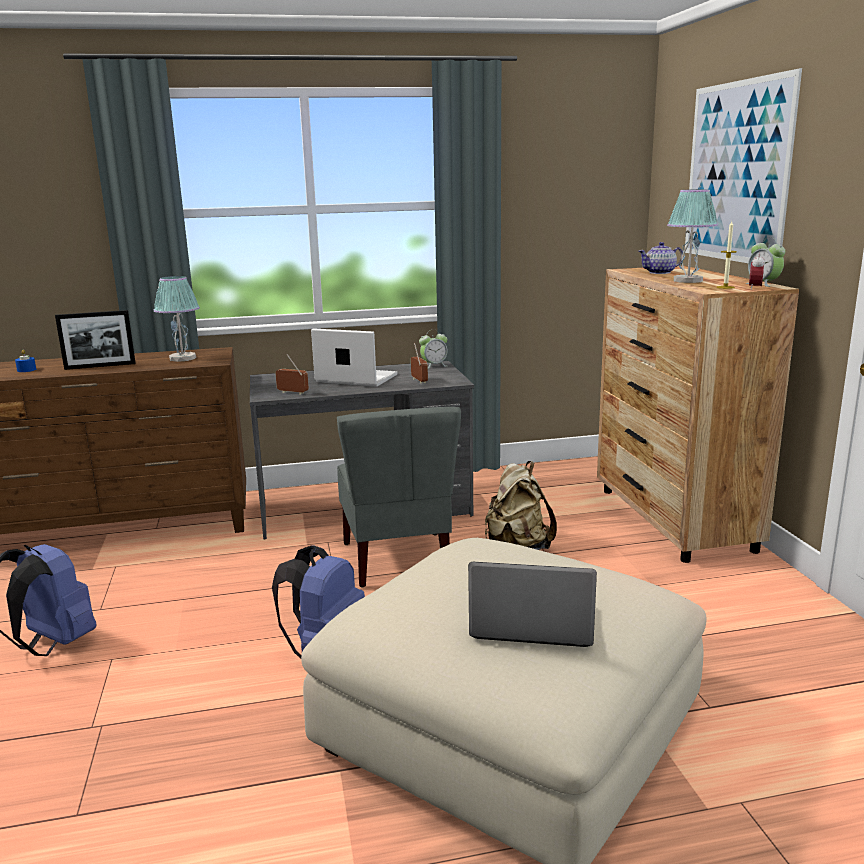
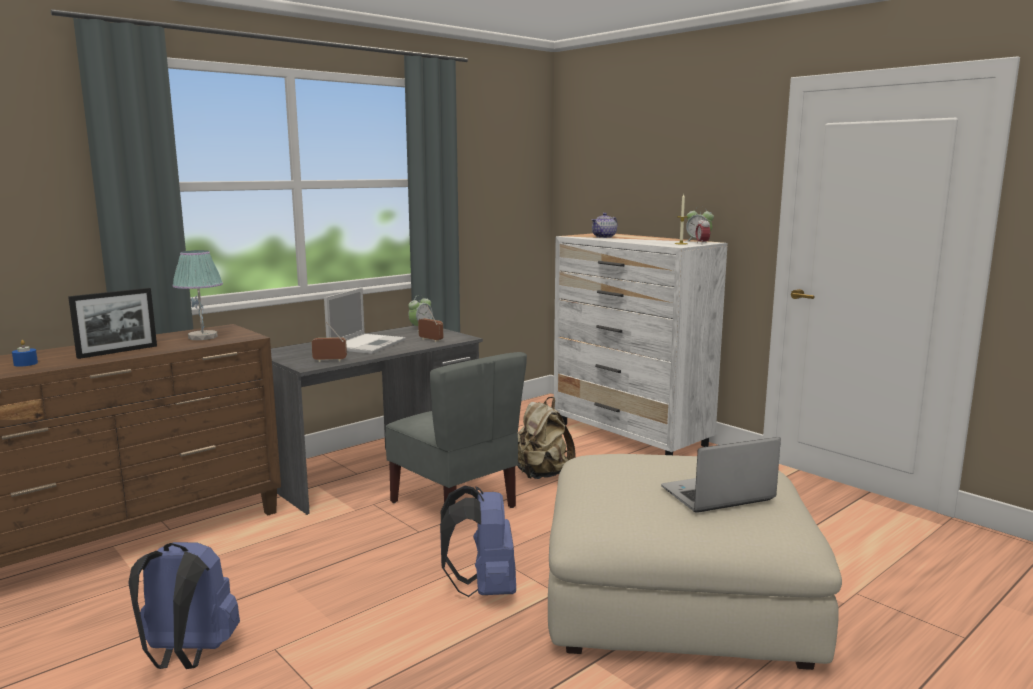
camera: 30 degrees left, 5 degrees down
laptop [311,328,397,387] -> laptop turned 120 degrees clockwise [324,288,406,354]
brown dresser [597,266,799,563] -> white dresser [554,233,727,455]
table lamp [667,189,718,283] -> none
picture [685,68,802,263] -> none

